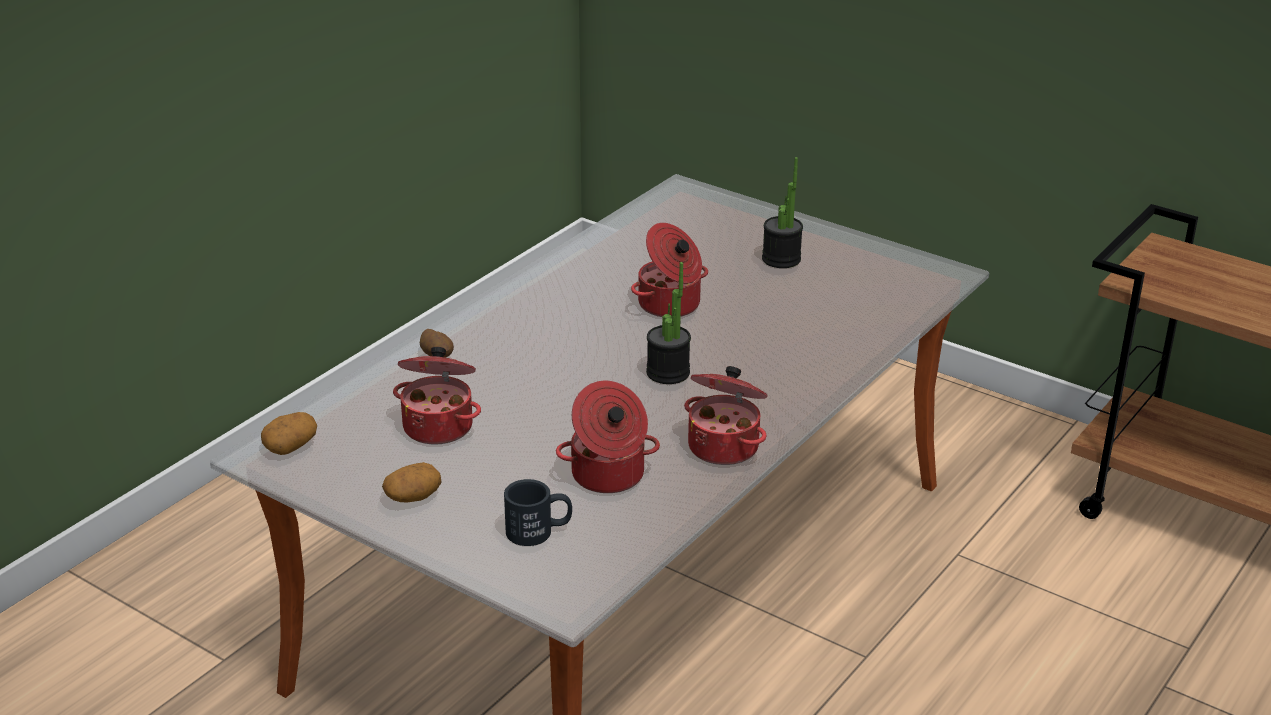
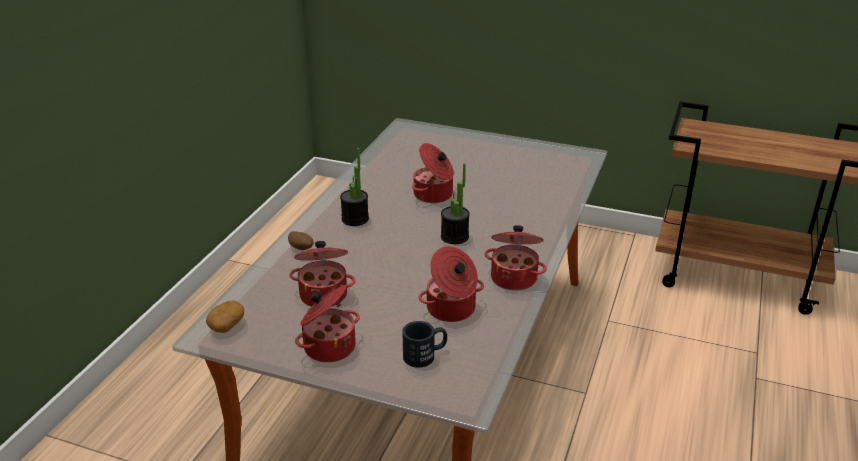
camera: 15 degrees left, 0 degrees up
potato [382,462,441,502] -> cooking pot [295,286,360,363]
potted plant [762,157,803,268] -> potted plant moved to [340,148,369,226]

